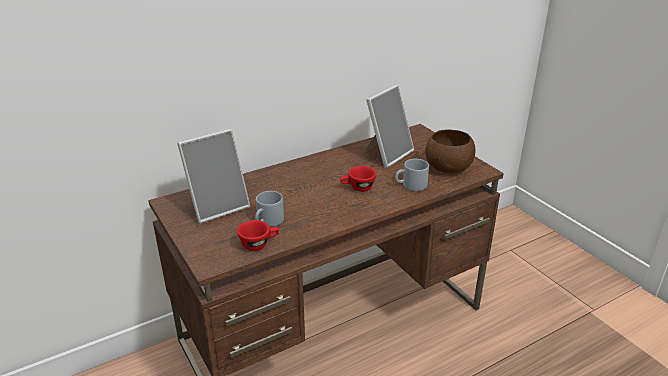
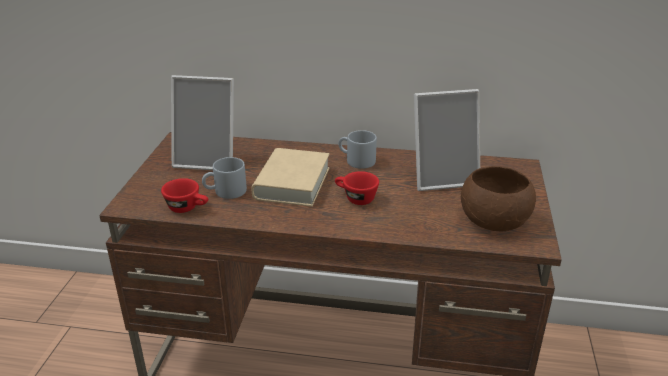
camera: 40 degrees right, 0 degrees up
grey mug [395,159,429,191] -> grey mug moved to [338,130,377,169]
none -> beige book [251,148,329,207]

